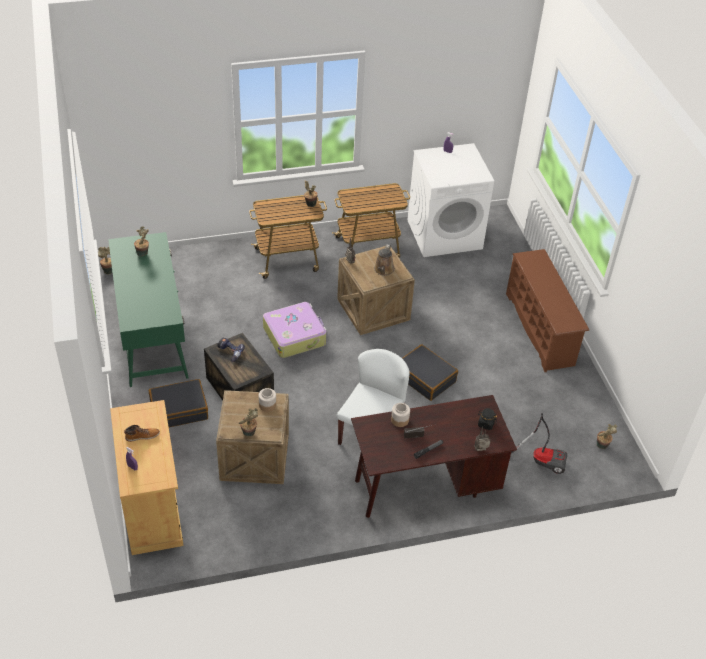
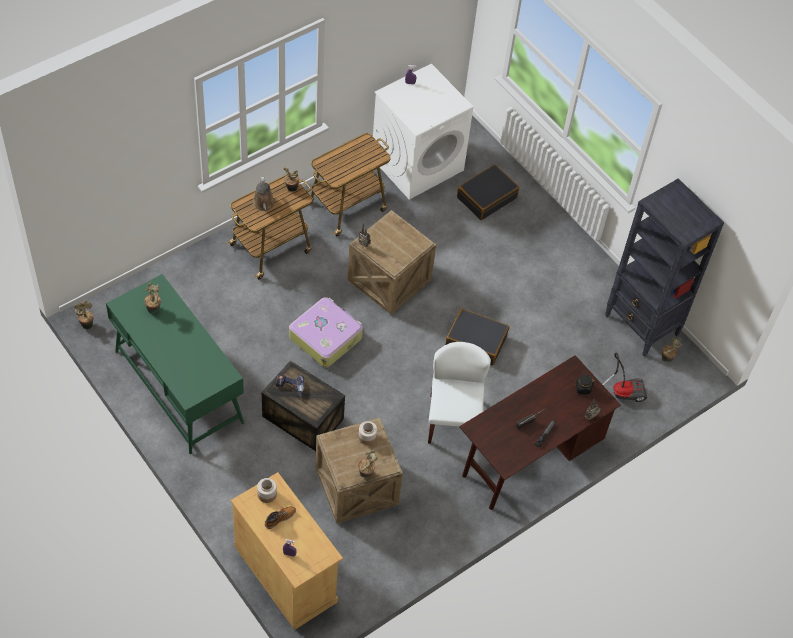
camera: 25 degrees left, 10 degrees up
black suitcase [148,379,208,427] -> black suitcase moved to [457,165,519,220]
brown watering can [374,244,395,276] -> brown watering can moved to [253,177,275,211]
jar [391,403,410,427] -> jar moved to [257,478,277,503]
brown shoe rack [506,249,589,372] -> none
none -> black bookcase [605,178,724,357]

